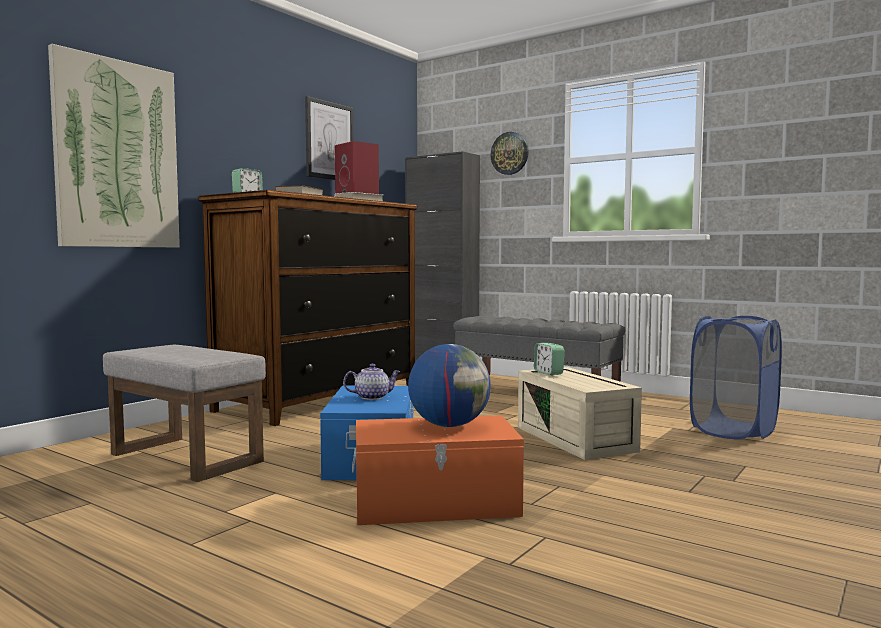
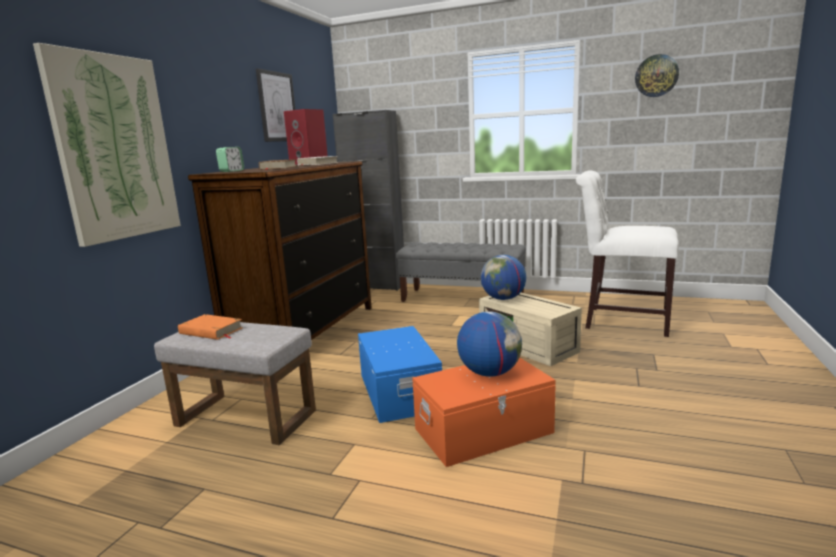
camera: 15 degrees left, 10 degrees up
teapot [343,364,401,400] -> none
wall clock [490,132,529,175] -> wall clock moved to [635,54,679,97]
alarm clock [534,343,564,375] -> globe [481,255,526,300]
blue laundry basket [690,316,782,439] -> white chair [576,171,679,337]
none -> orange book [178,314,243,340]

